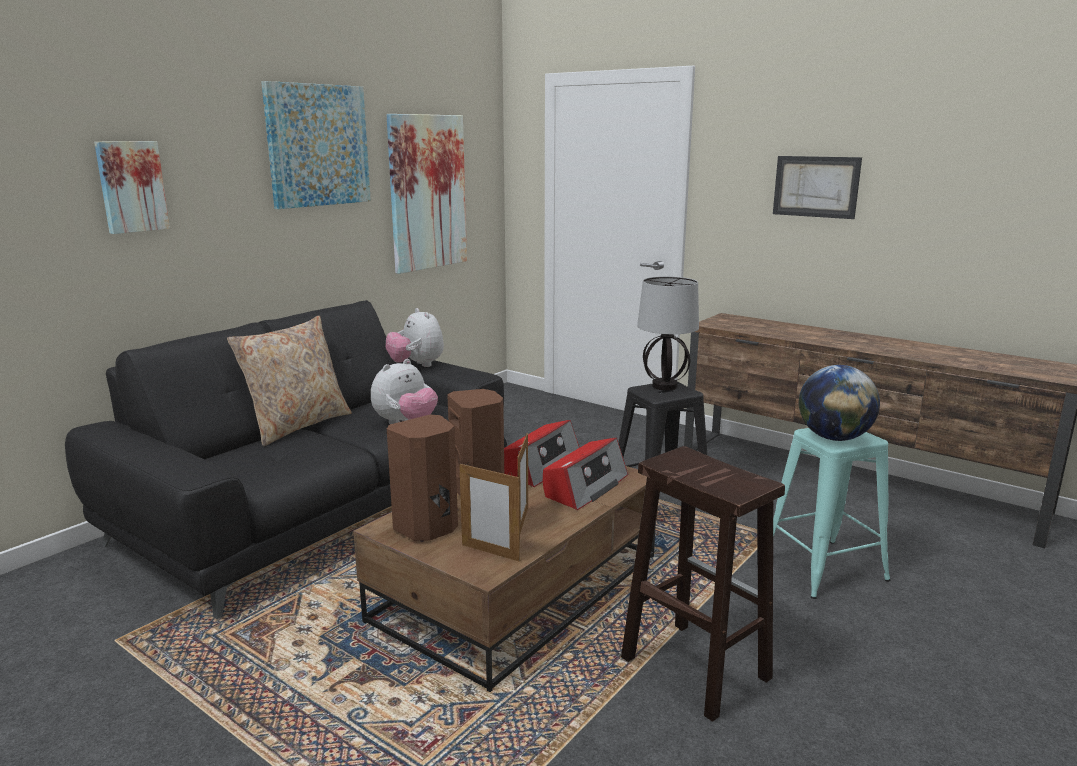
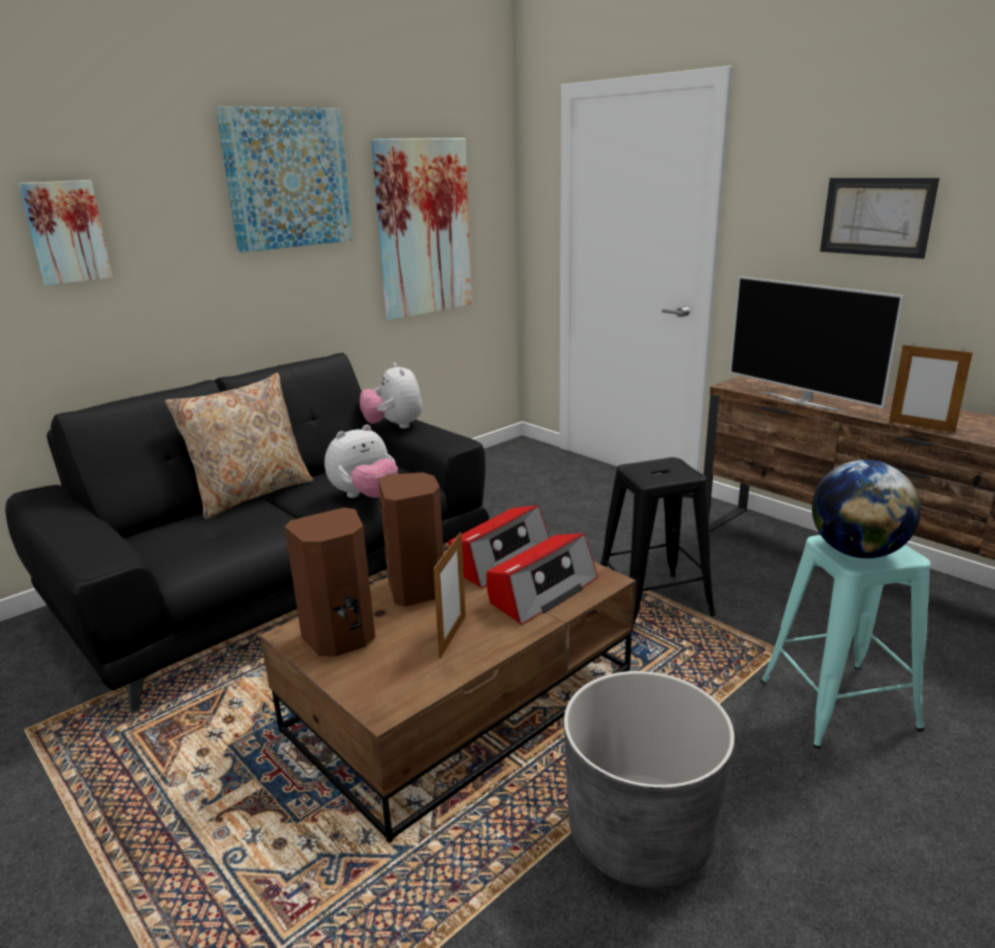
camera: 10 degrees right, 5 degrees up
picture frame [459,463,520,562] -> picture frame moved to [889,343,973,433]
brown stool [621,446,785,722] -> grey planter [564,671,735,888]
table lamp [637,276,699,391] -> none
none -> television [730,276,904,412]

